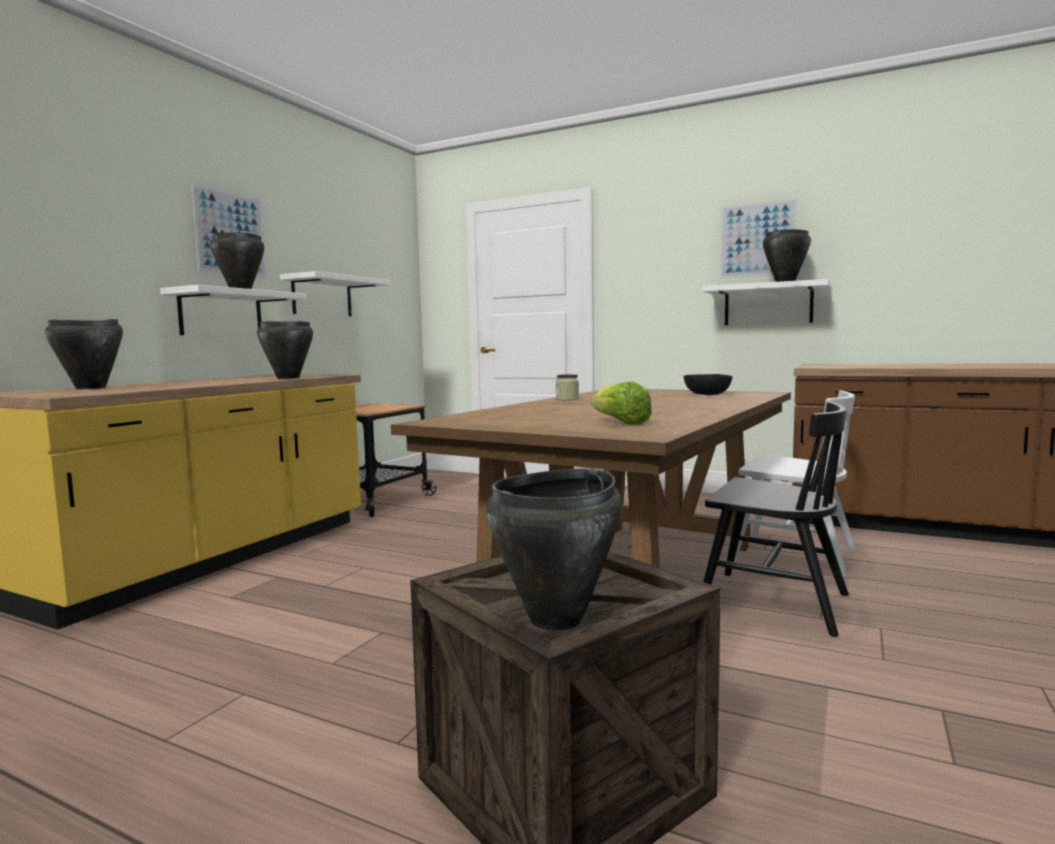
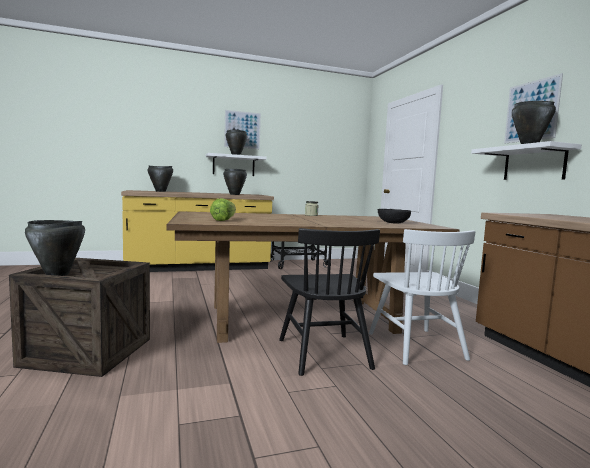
camera: 45 degrees right, 0 degrees up
white shelf [280,271,390,316] -> none

